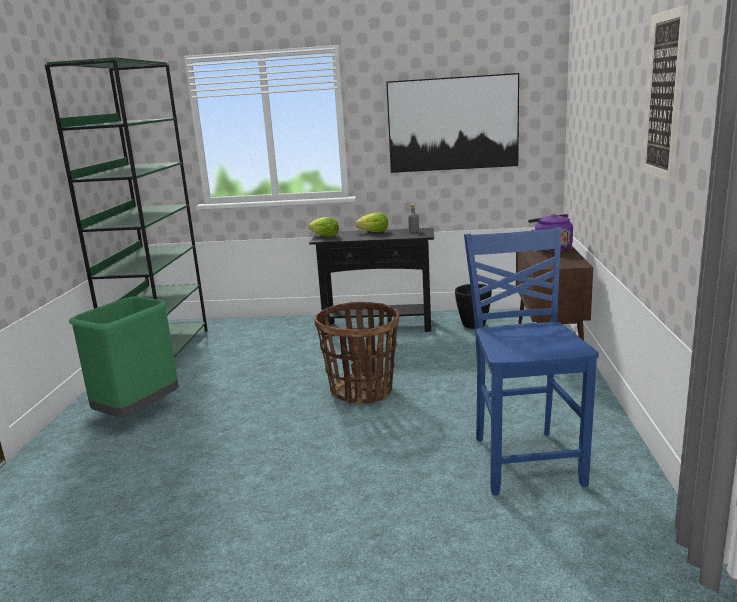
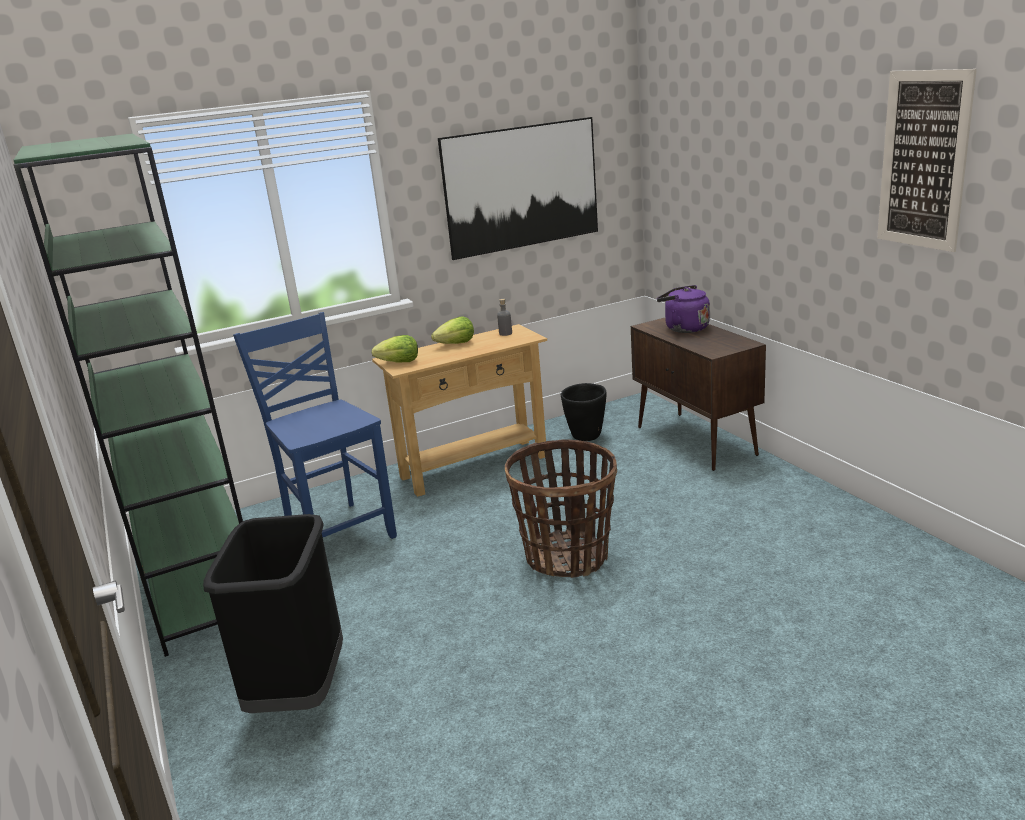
camera: 30 degrees left, 5 degrees up
green trash can [69,296,179,417] -> black trash can [203,514,343,713]
black console table [309,228,434,335] -> beige console table [372,324,547,497]
blue chair [464,227,599,495] -> blue chair moved to [233,312,397,539]

